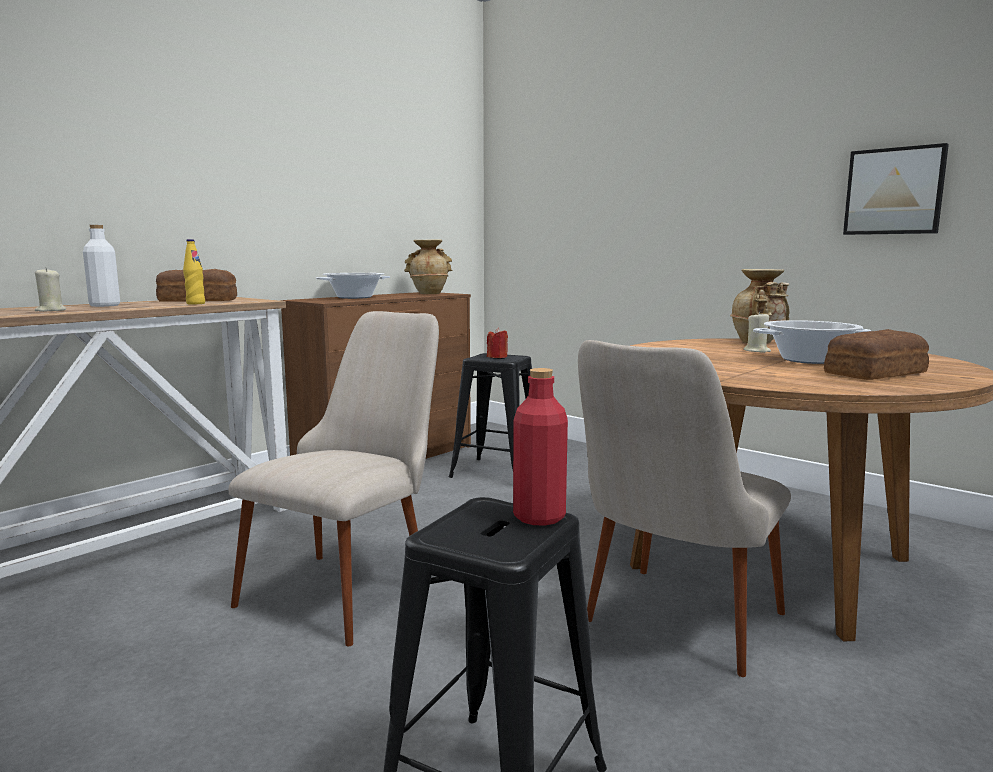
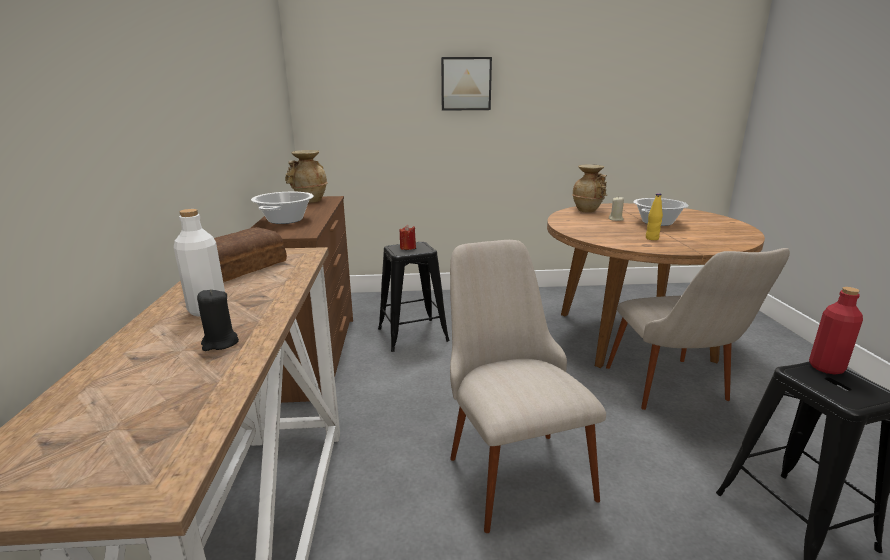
camera: 45 degrees left, 10 degrees up
beige candle [35,267,66,312] -> black candle [197,289,239,351]
yellow bottle [183,239,205,304] -> yellow bottle moved to [646,193,663,240]
bread [824,329,929,380] -> none
picture [843,143,949,235] -> picture moved to [441,57,492,111]

